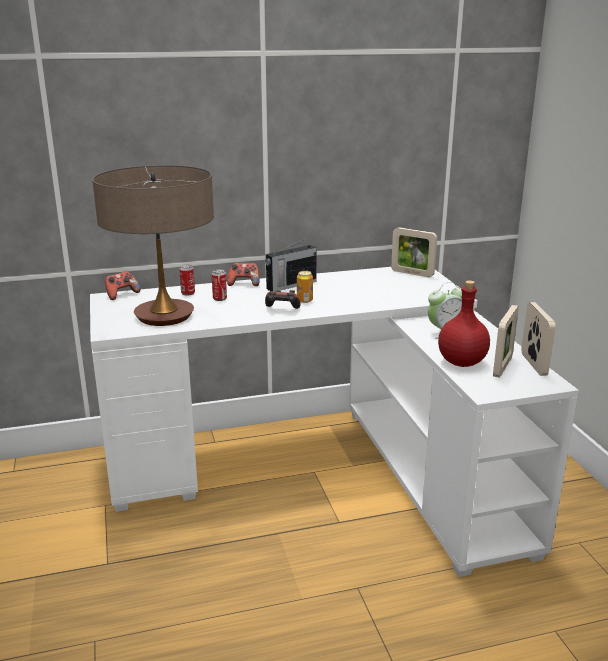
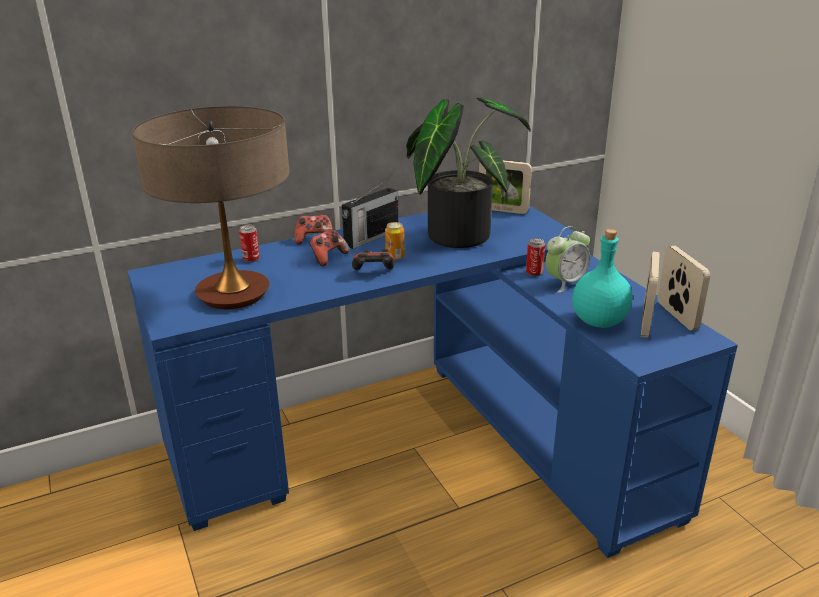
camera: 10 degrees left, 5 degrees up
white desk [90,267,579,577] -> blue desk [127,205,738,558]
game controller [105,271,141,300] -> game controller moved to [309,229,350,266]
can [212,269,227,301] -> can moved to [526,238,545,276]
red bottle [438,280,490,367] -> turquoise bottle [572,229,632,328]
none -> potted plant [406,97,531,248]

